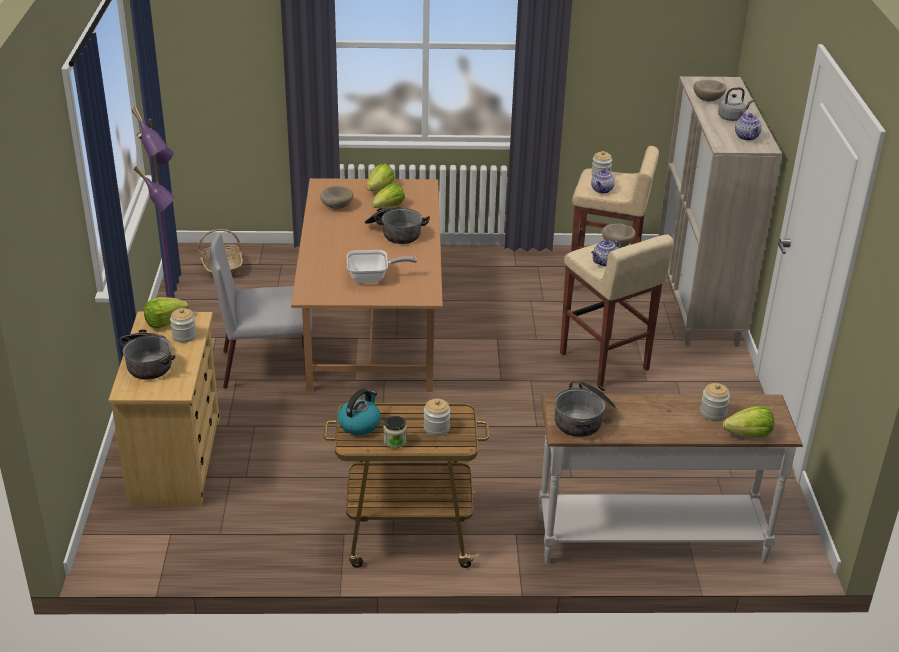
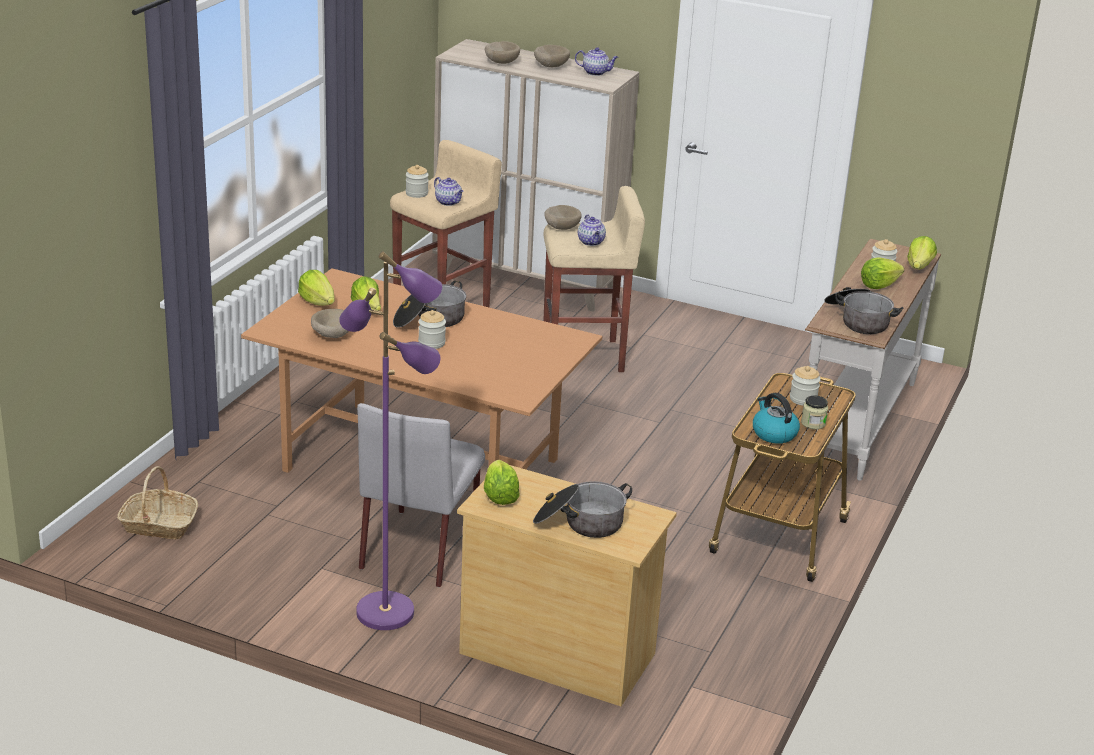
camera: 65 degrees left, 5 degrees down
jar [170,308,197,343] -> jar moved to [418,310,446,349]
frying pan [347,250,417,283] -> none
grey kettle [718,87,753,121] -> beige bowl [534,45,570,67]
none -> lettuce [861,257,904,289]

